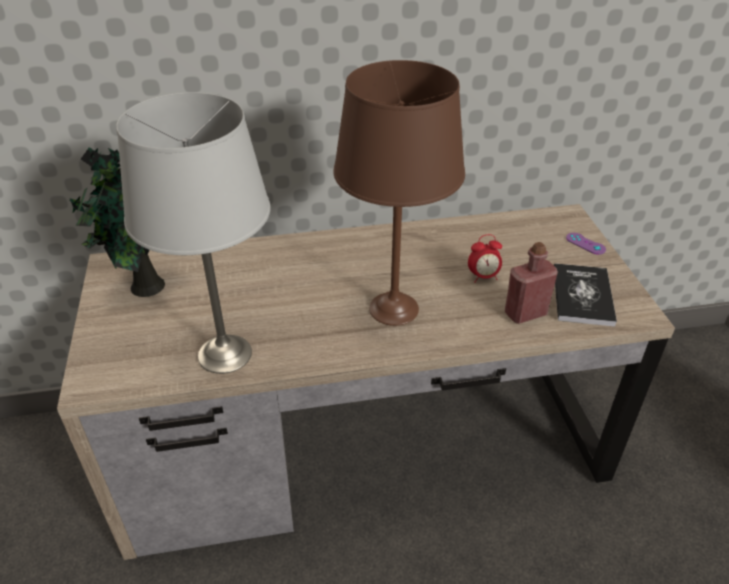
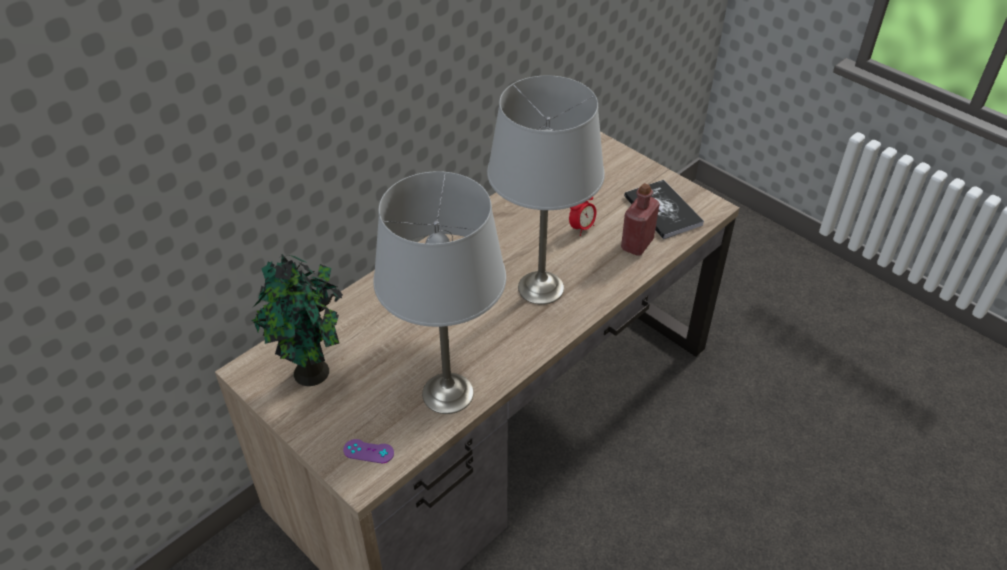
camera: 35 degrees left, 5 degrees up
brown table lamp [333,60,465,326] -> grey table lamp [487,75,605,305]
purple game controller [566,233,606,255] -> purple game controller moved to [343,439,394,463]

